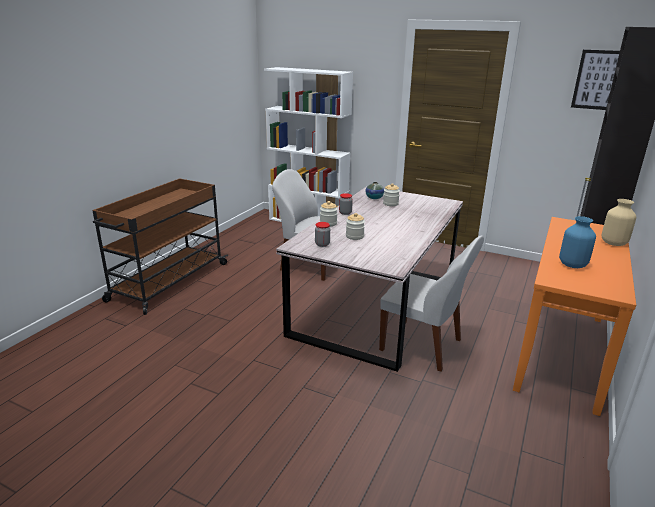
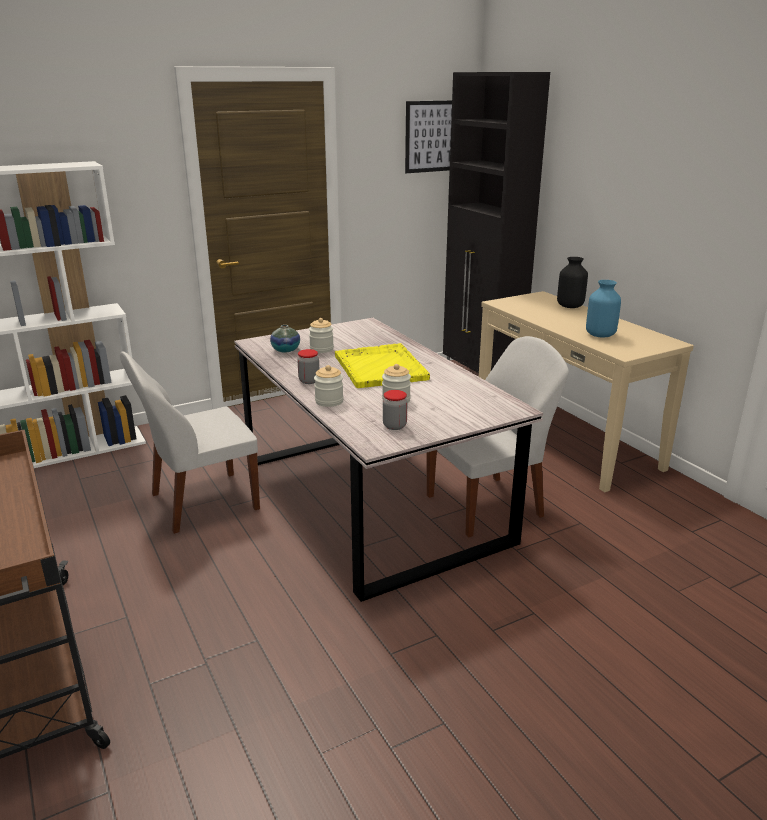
camera: 55 degrees left, 0 degrees up
orange console table [513,217,636,416] -> beige console table [479,291,694,492]
beige vase [601,199,636,246] -> black vase [557,257,588,308]
none -> yellow tray [335,343,430,388]

